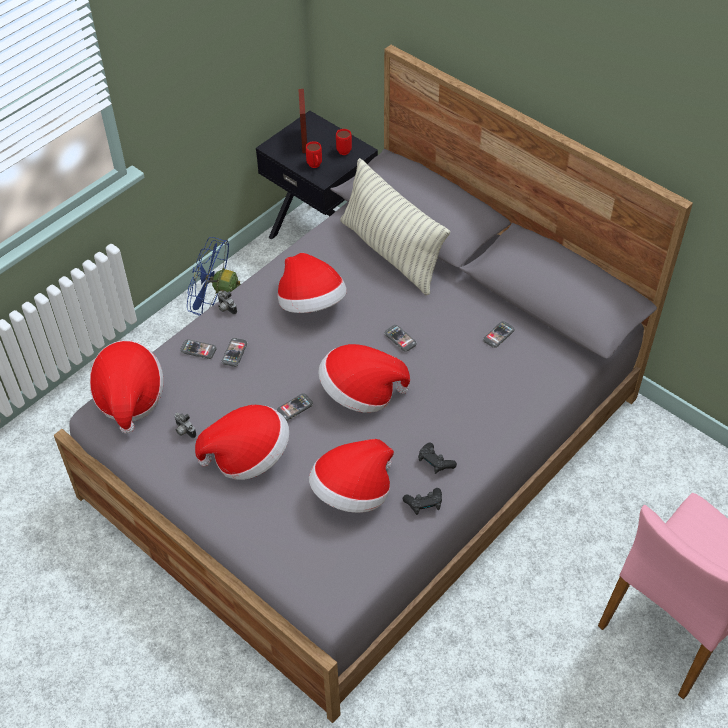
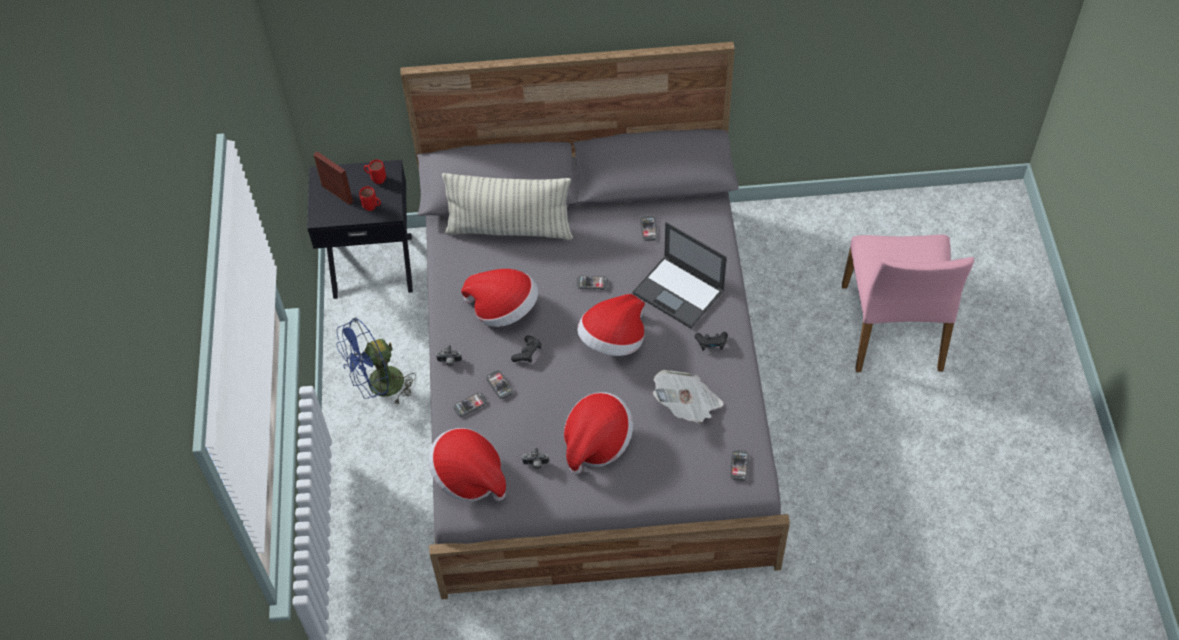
camera: 45 degrees left, 5 degrees up
phone [277,393,313,421] -> phone moved to [730,450,749,481]
hat [309,439,394,513] -> newspaper [653,370,723,423]
black game controller [403,488,442,515] -> black game controller moved to [511,335,541,363]
none -> laptop [632,222,727,329]

